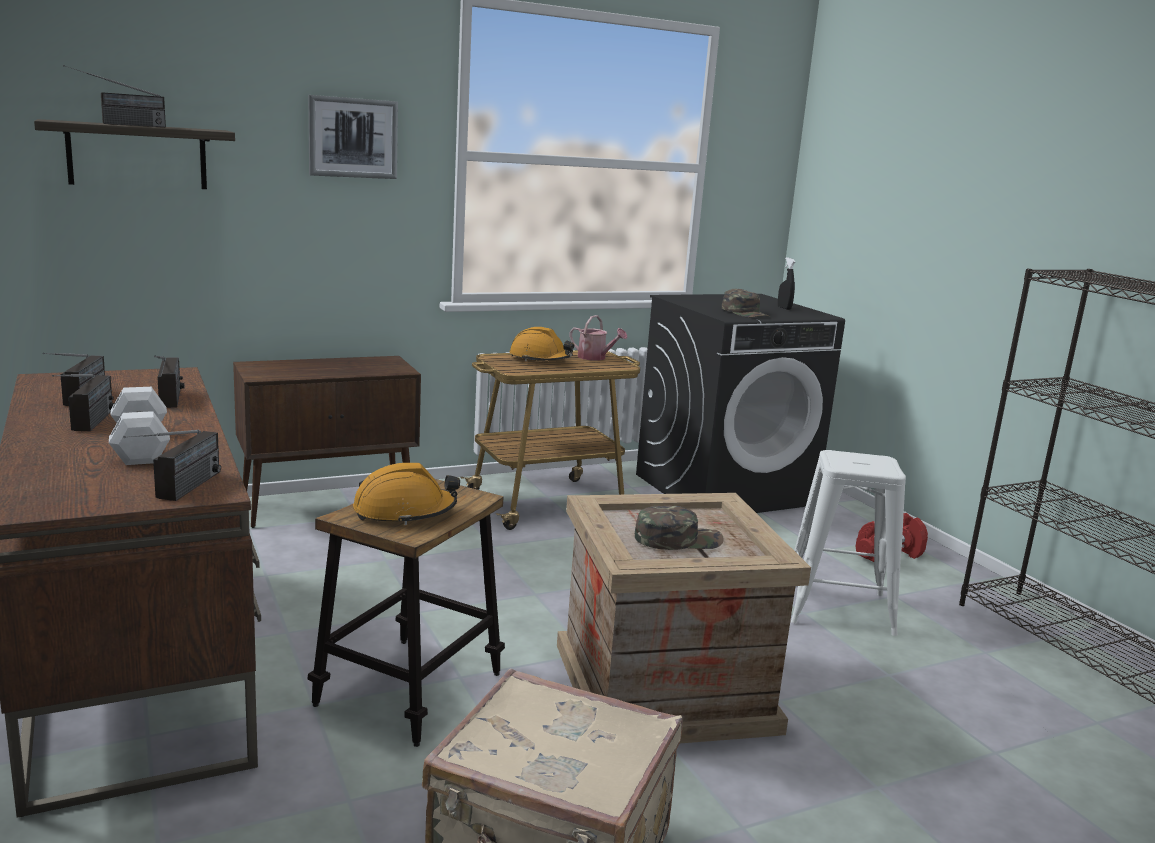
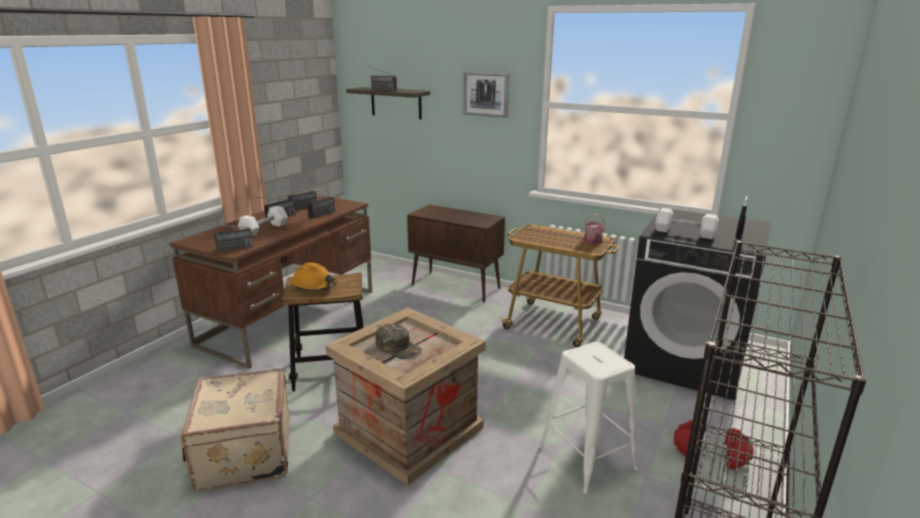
camera: 55 degrees right, 5 degrees up
orange hard hat [510,327,574,361] -> none
green cap [722,289,771,318] -> white dumbbell [655,208,719,239]

